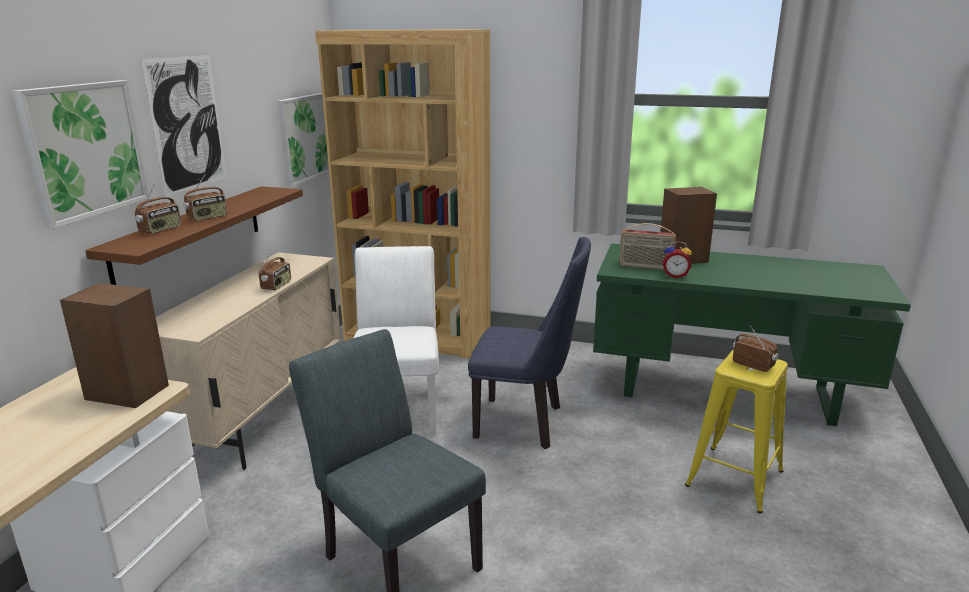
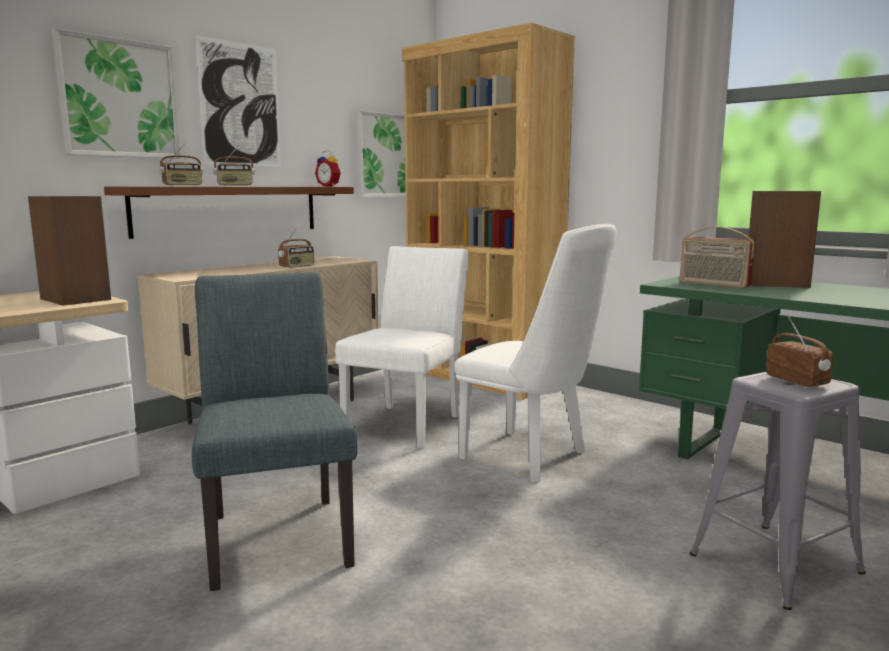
camera: 25 degrees right, 10 degrees down
blue chair [468,237,591,449] -> white chair [455,224,616,483]
alarm clock [663,241,692,278] -> alarm clock moved to [315,150,341,187]
yellow stool [685,350,788,513] -> grey stool [690,372,866,610]

